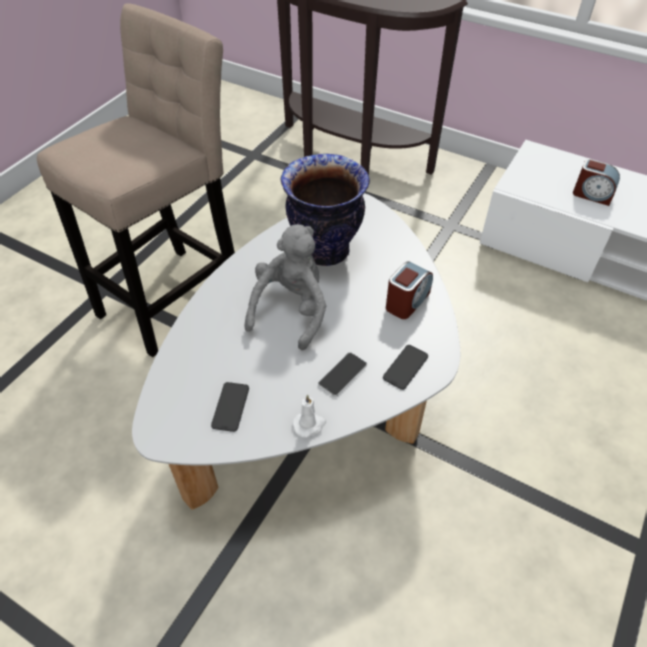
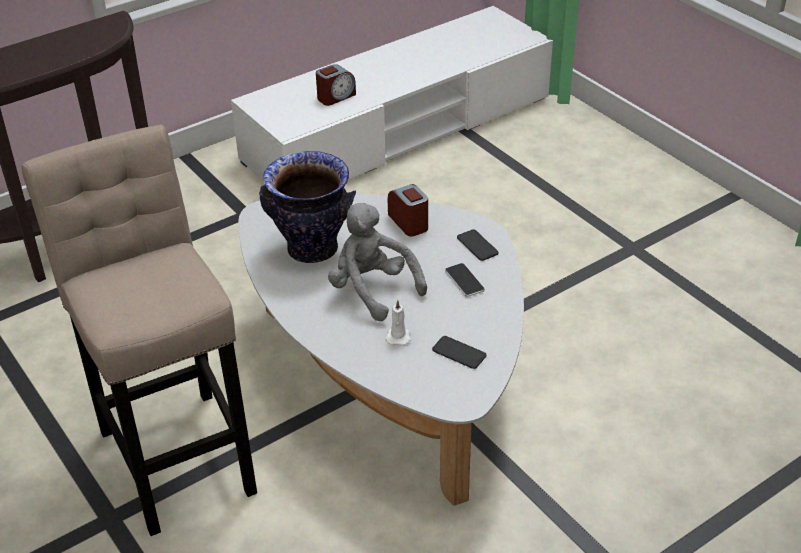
camera: 65 degrees left, 10 degrees down
white candle [293,395,326,438] -> white candle moved to [385,300,411,346]

